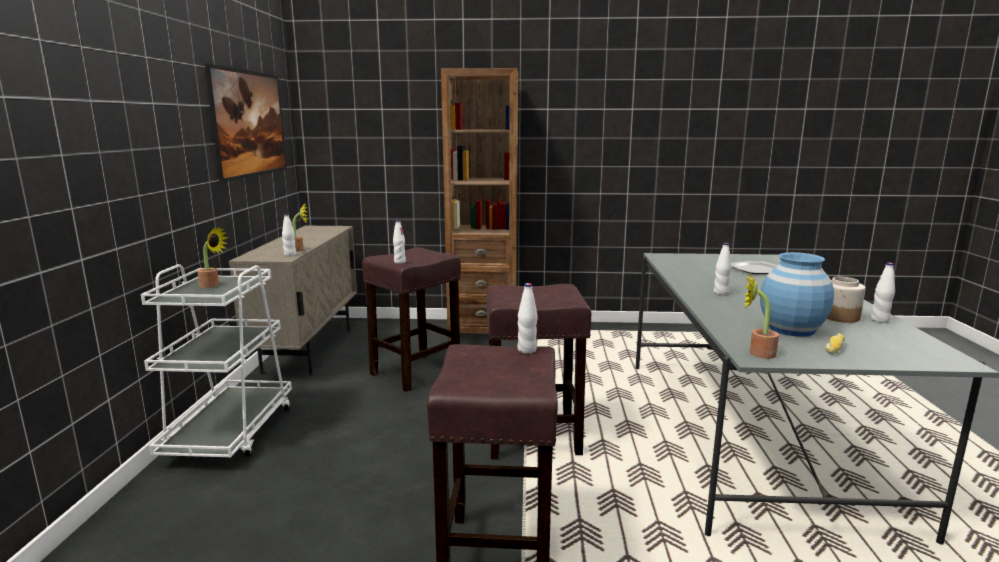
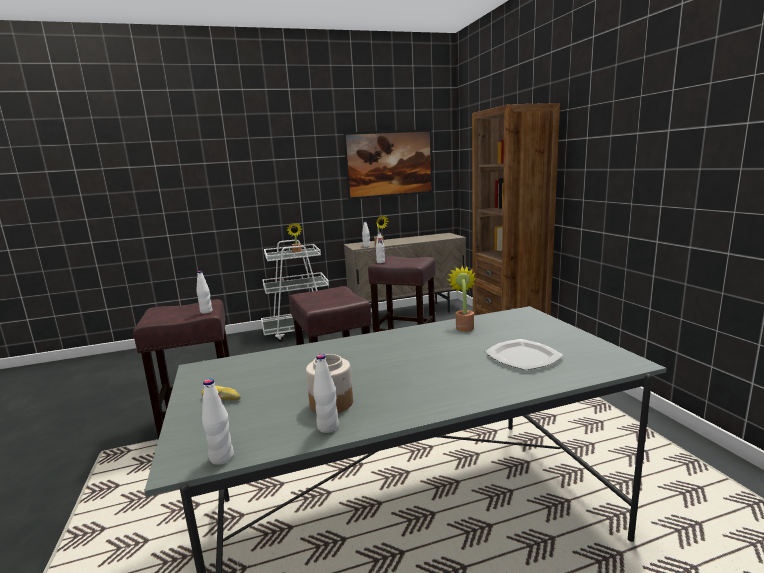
camera: 70 degrees right, 0 degrees up
white bottle [713,243,731,295] -> white bottle moved to [202,379,234,465]
potted plant [744,274,779,359] -> potted plant moved to [447,266,476,332]
blue vase [760,252,834,337] -> none

